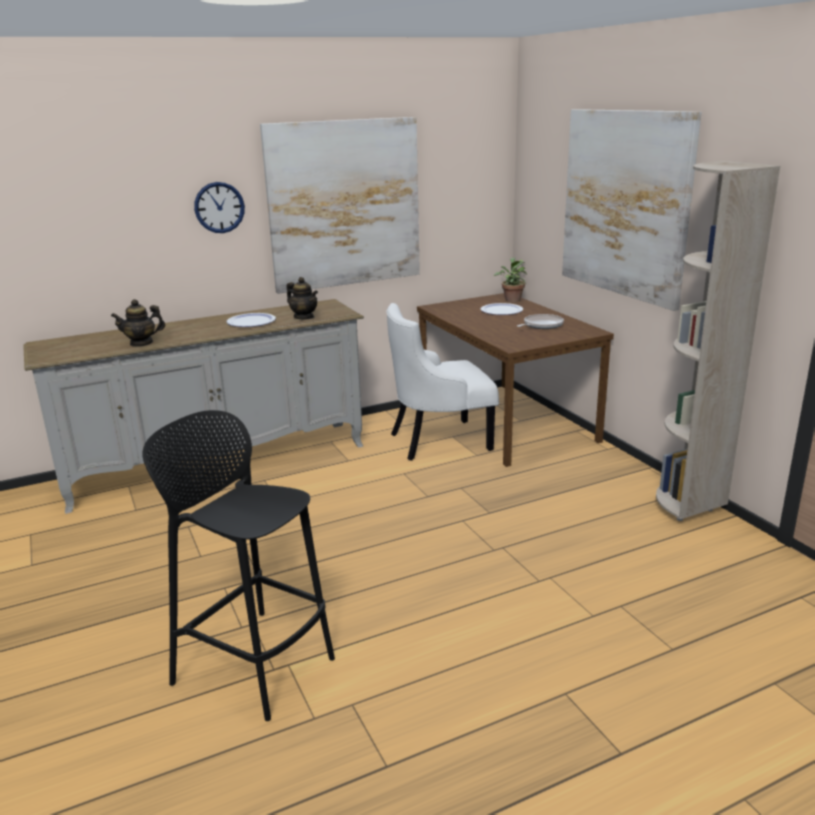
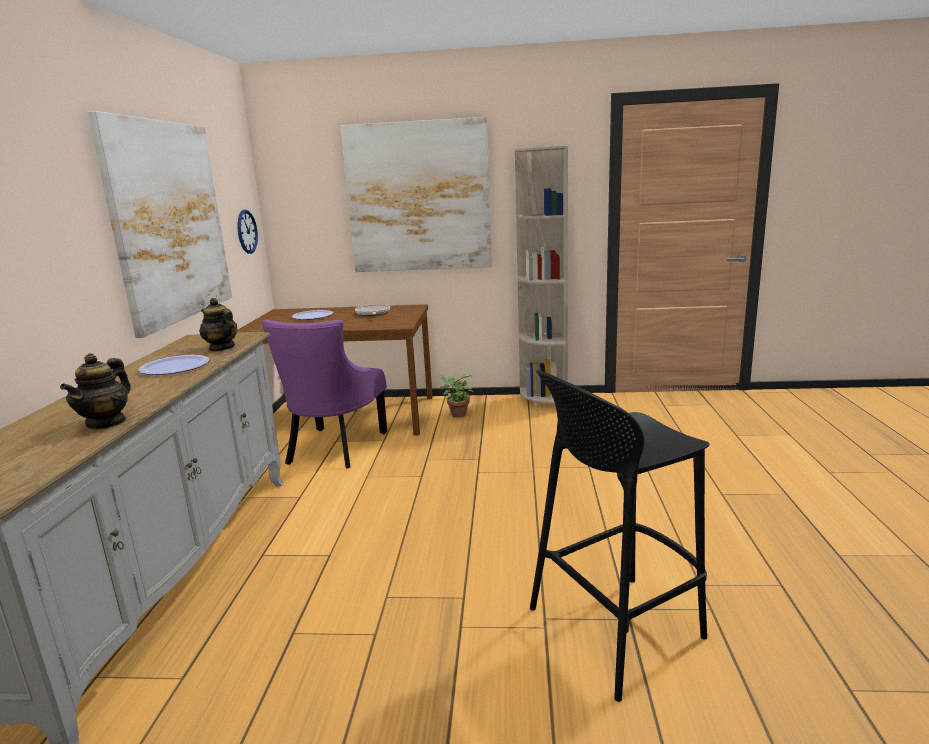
camera: 60 degrees left, 5 degrees down
wall clock [194,182,245,233] -> wall clock moved to [237,209,258,254]
teapot [287,277,318,319] -> teapot turned 120 degrees counterclockwise [199,298,237,351]
white chair [386,303,499,461] -> purple chair [262,320,387,469]
potted plant [494,257,527,302] -> potted plant moved to [439,374,473,417]

